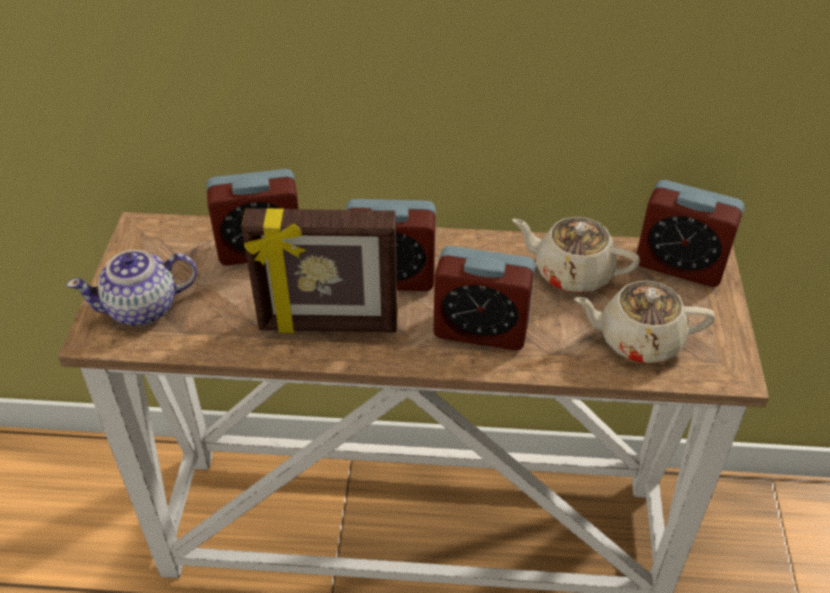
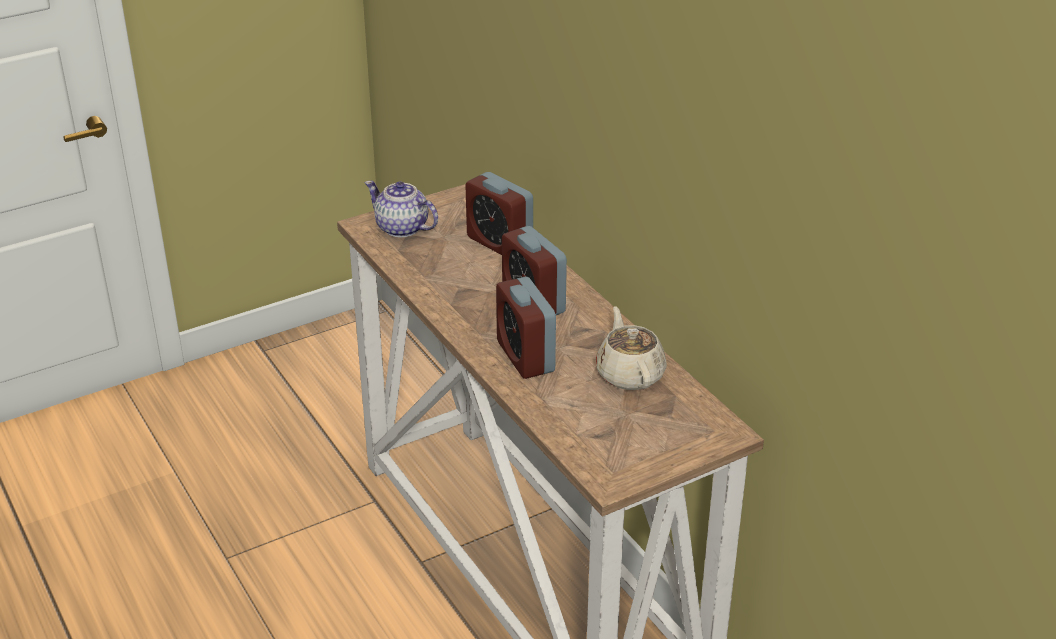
camera: 55 degrees right, 10 degrees down
picture frame [241,208,398,333] -> none
beige teapot [574,280,715,363] -> none
alarm clock [637,180,745,287] -> none

